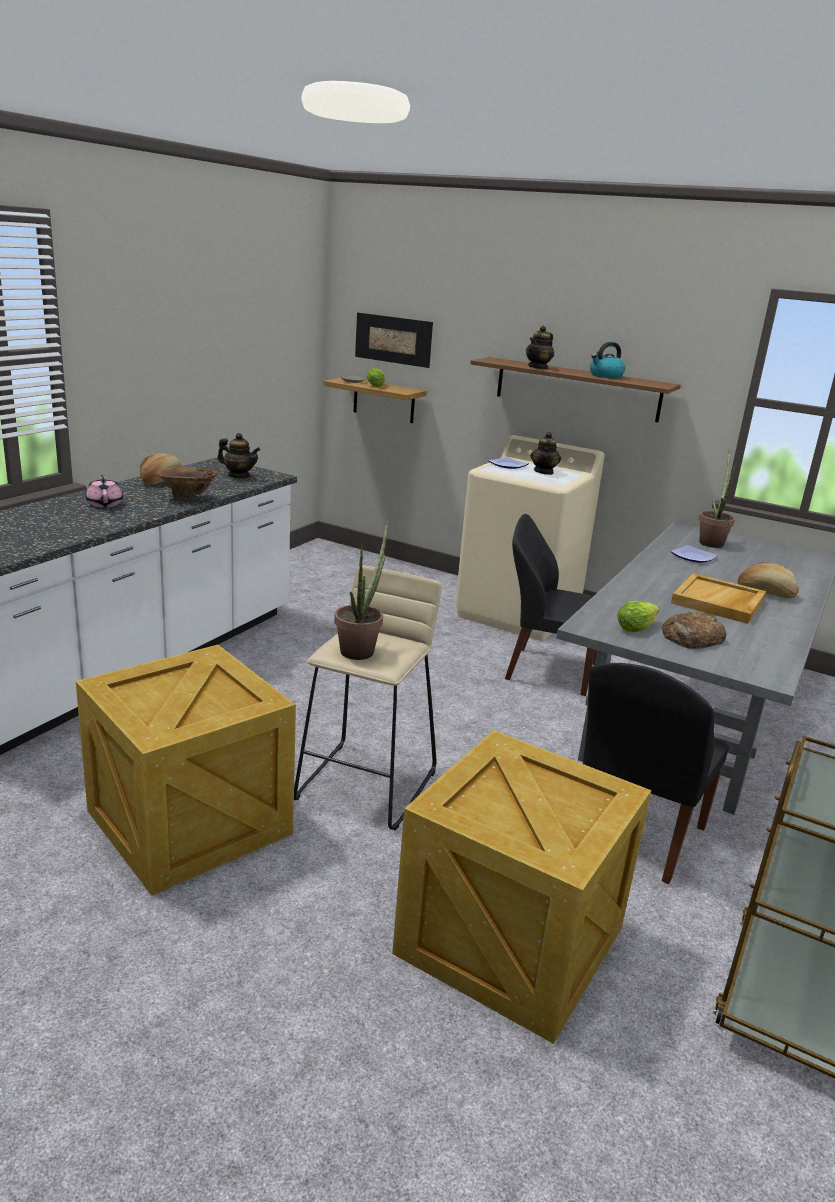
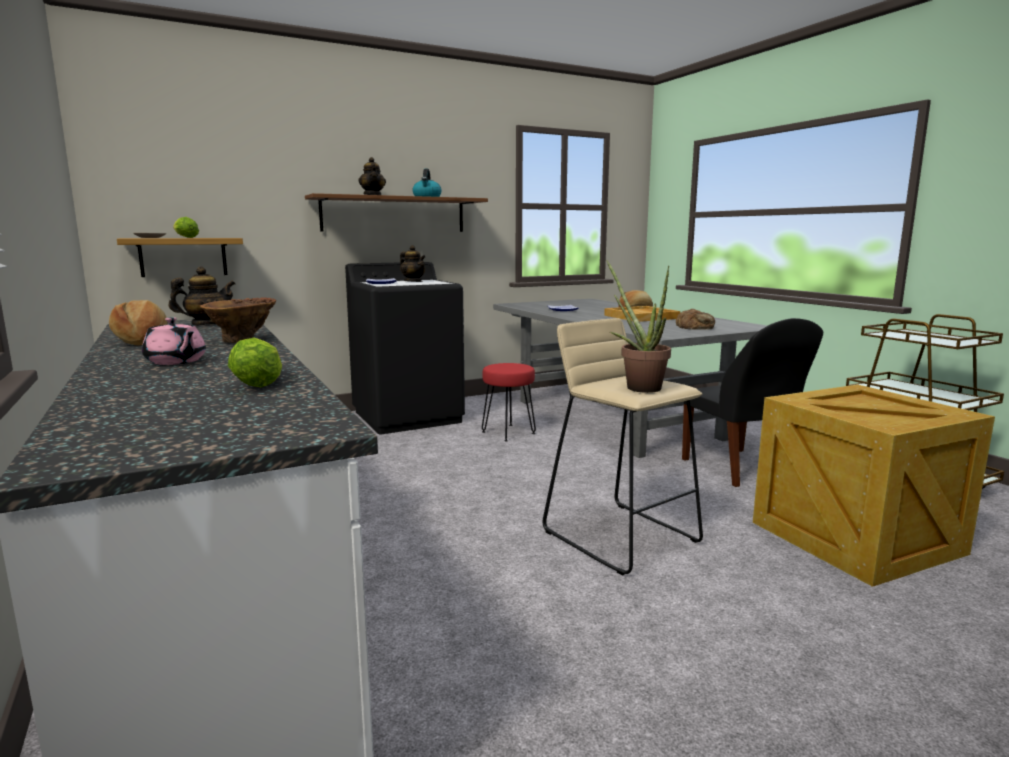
camera: 55 degrees left, 10 degrees down
crate [76,645,296,896] -> none
pink teapot [86,475,123,508] -> pink teapot turned 150 degrees counterclockwise [142,317,206,365]
picture [355,313,433,368] -> none
beige washing machine [455,435,605,641] -> black washing machine [345,262,465,434]
black chair [505,514,597,696] -> red stool [482,363,536,441]
lettuce [617,601,659,632] -> lettuce moved to [228,338,282,387]
potted plant [699,450,736,548] -> none

